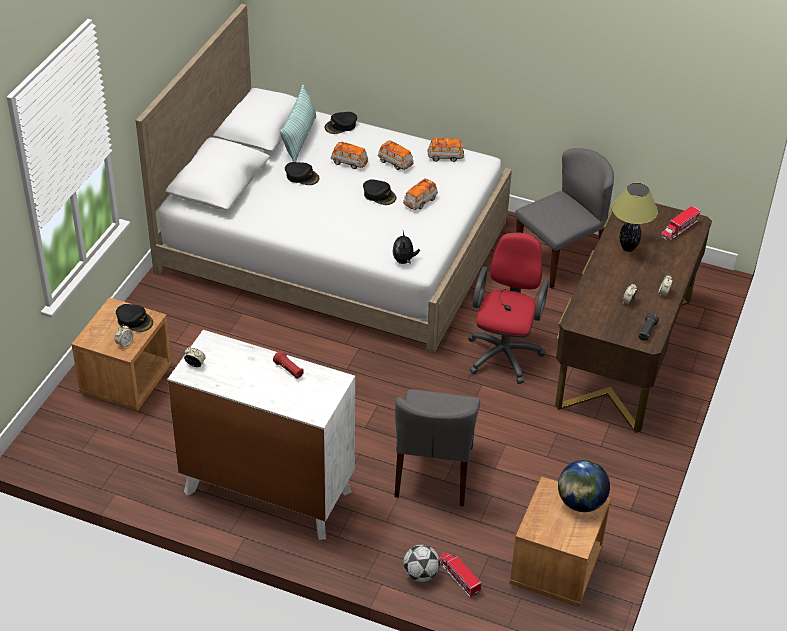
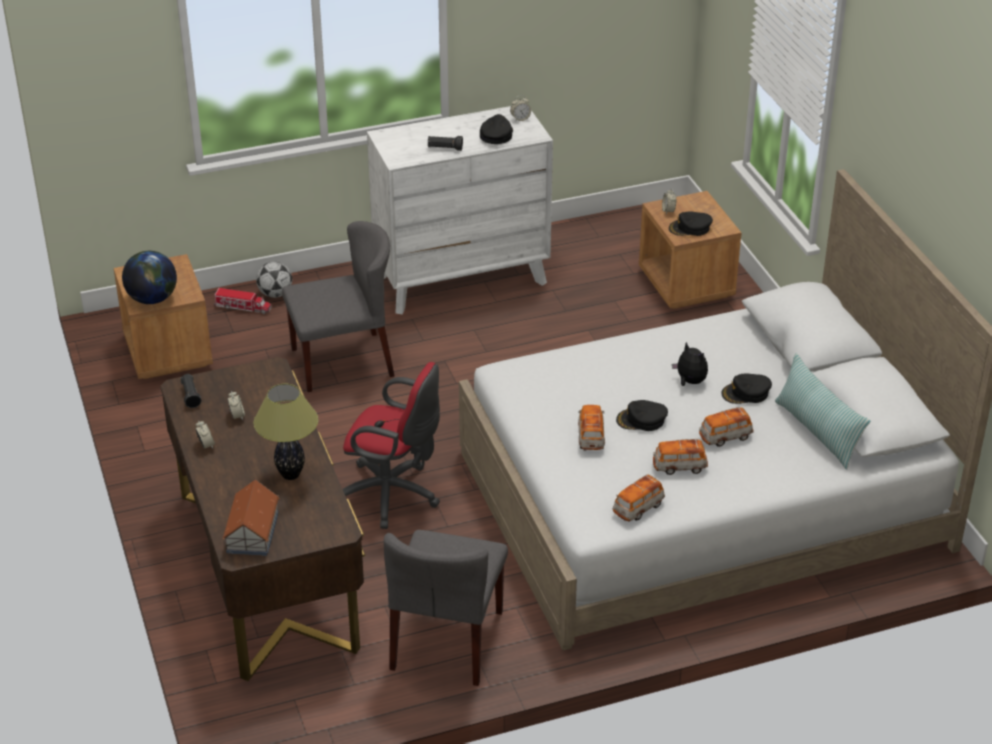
camera: 140 degrees right, 5 degrees down
red flashlight [273,351,304,379] -> black flashlight [428,136,463,151]
black cap [325,112,357,134] -> black cap moved to [480,114,513,144]
plush toy [392,231,420,264] -> plush toy moved to [672,342,708,386]
grey chair [394,389,480,507] -> grey chair turned 105 degrees clockwise [282,221,395,392]
red office chair [468,233,549,384] -> red office chair turned 45 degrees counterclockwise [343,362,440,529]
toy truck [661,206,700,241] -> toy house [222,479,280,556]

